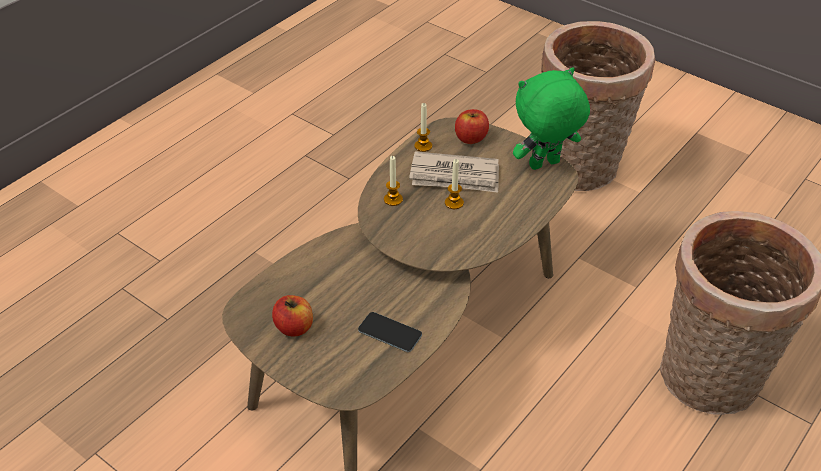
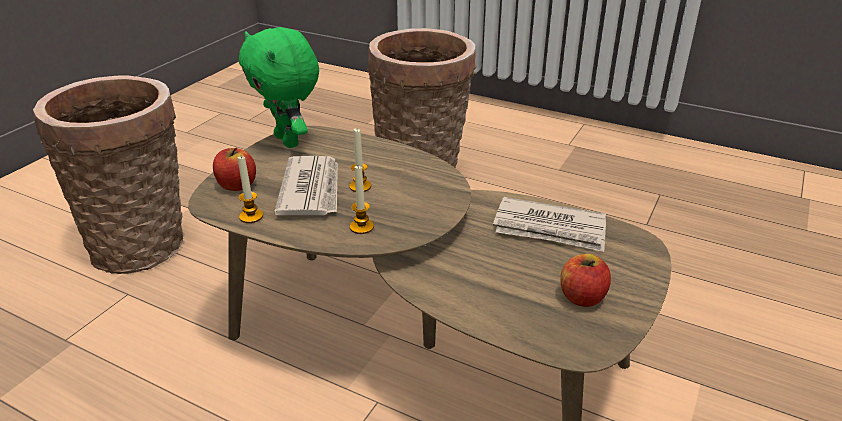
camera: 100 degrees left, 10 degrees down
phone [358,312,422,352] -> newspaper [493,197,606,252]

